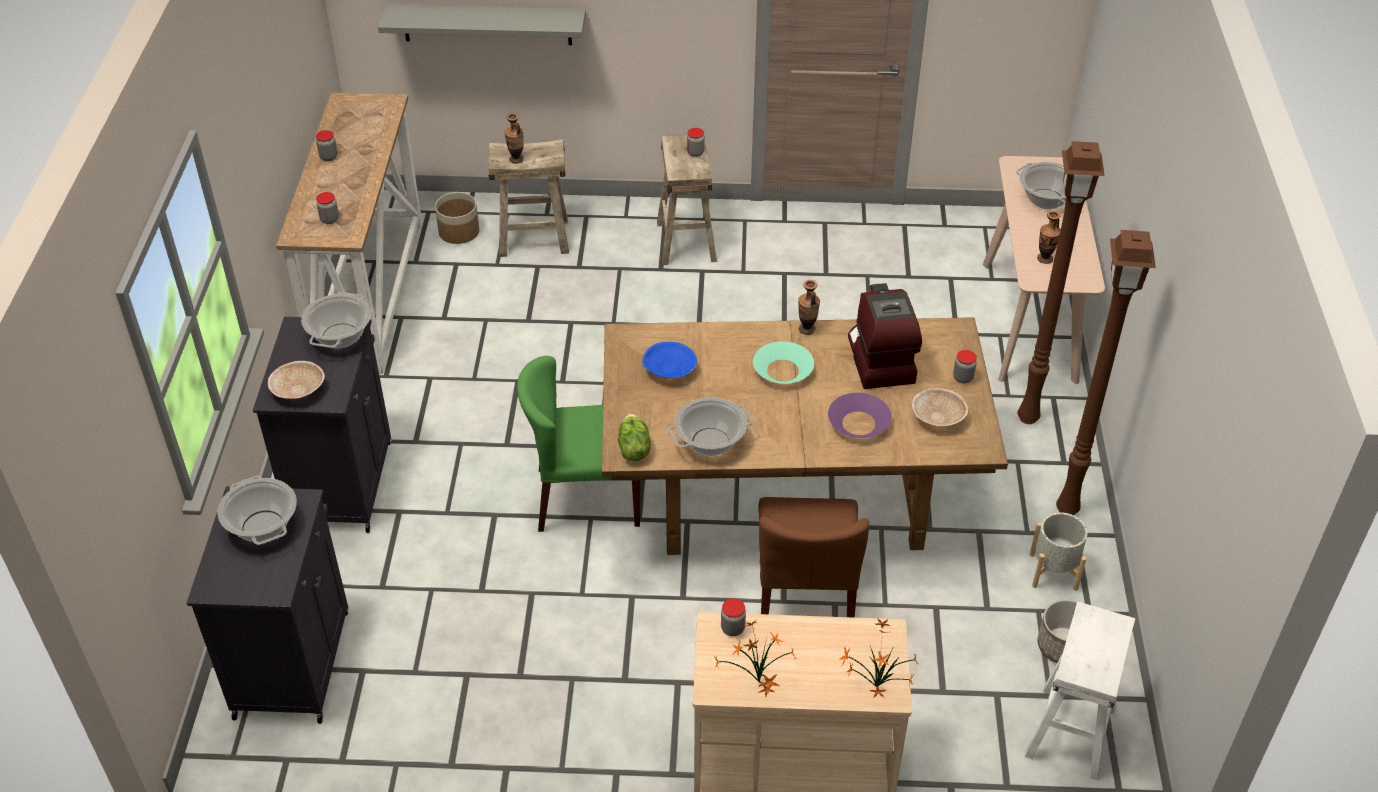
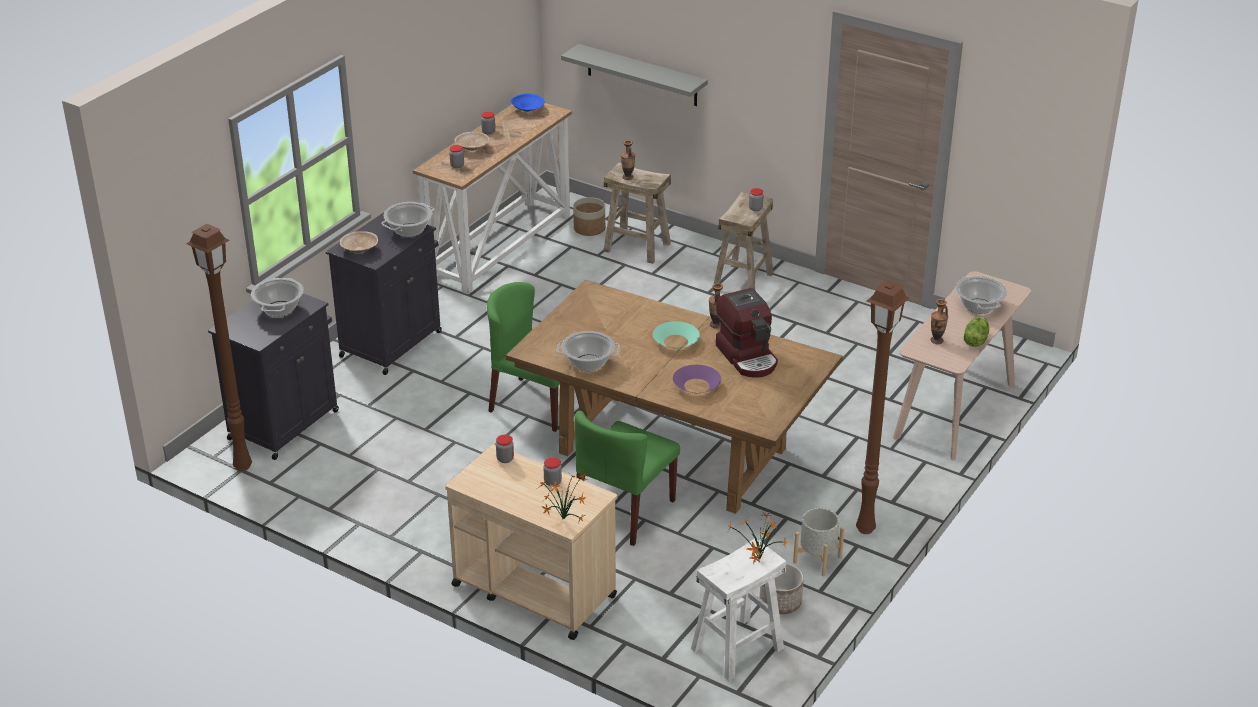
camera: 30 degrees right, 10 degrees down
lettuce [618,414,651,462] -> lettuce moved to [964,317,989,347]
blue bowl [642,342,697,378] -> blue bowl moved to [510,93,545,112]
potted plant [715,619,794,697] -> potted plant moved to [728,512,787,564]
brown chair [759,497,869,618] -> green chair [574,411,680,546]
coffee machine [848,283,922,389] -> coffee machine turned 135 degrees clockwise [716,288,778,378]
beige bowl [912,388,968,427] -> beige bowl moved to [454,132,489,151]
jar [953,350,977,384] -> jar moved to [543,457,562,486]
brown floor lamp [1018,141,1105,424] -> brown floor lamp moved to [186,224,252,471]

